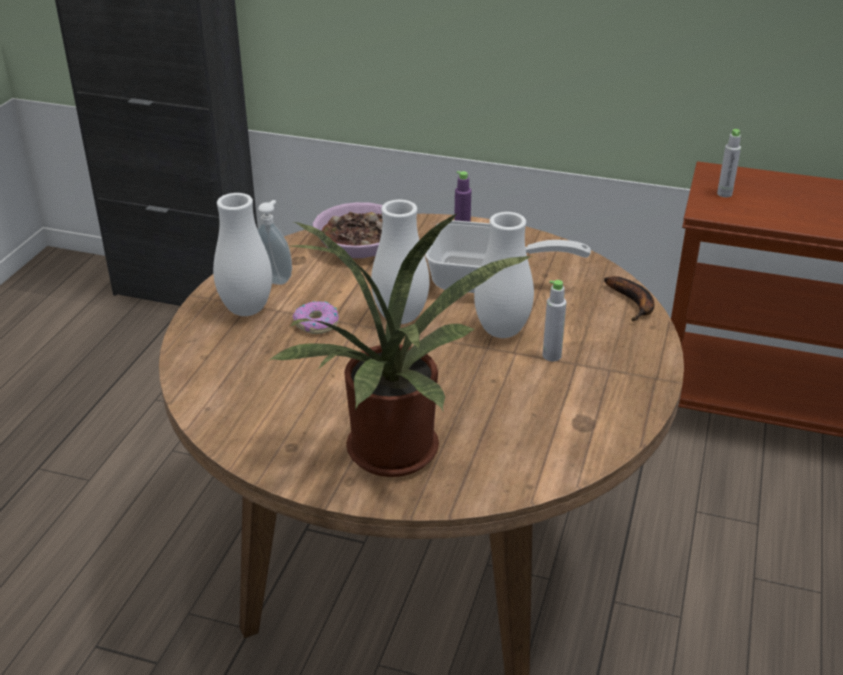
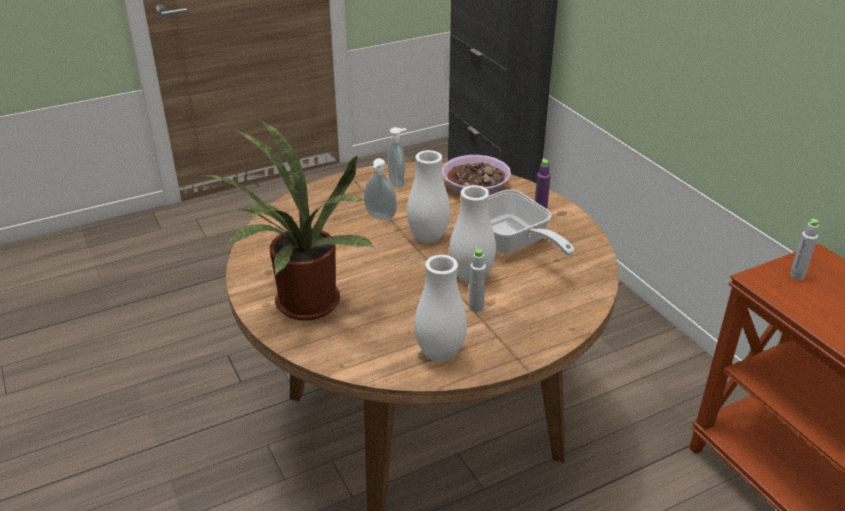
camera: 45 degrees right, 0 degrees up
white vase [213,193,272,316] -> white vase moved to [414,255,467,362]
donut [292,301,339,334] -> soap dispenser [364,158,397,220]
banana [604,276,654,321] -> none

